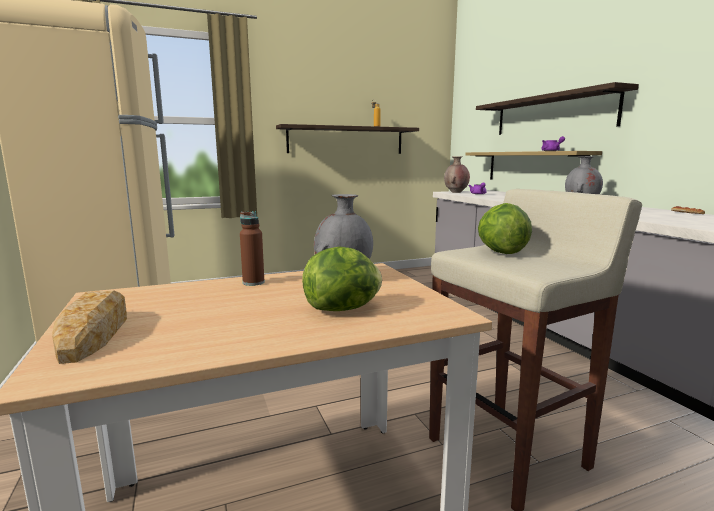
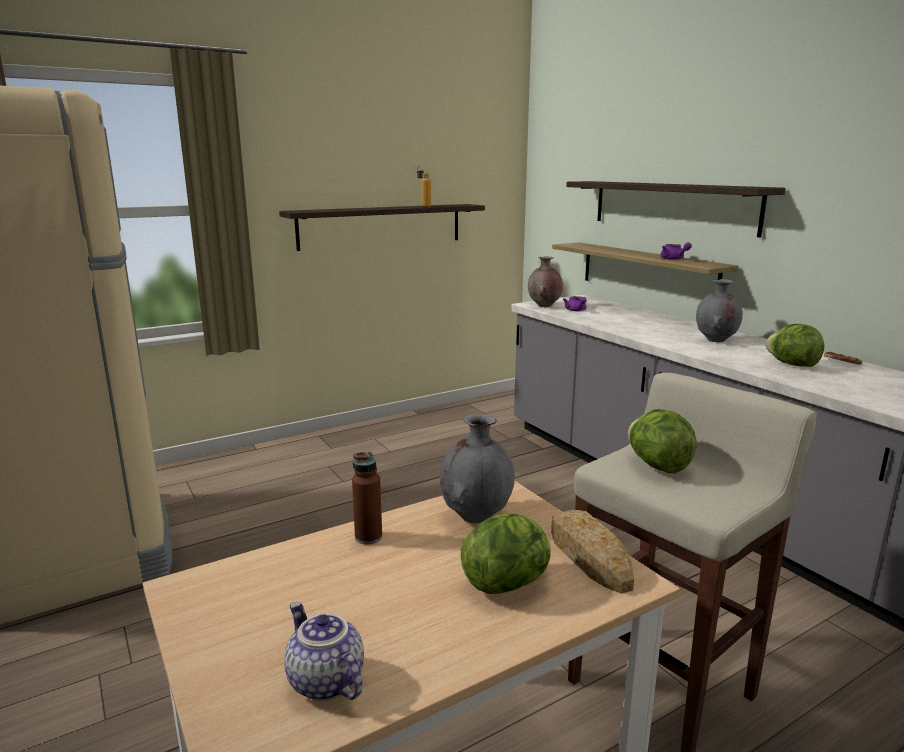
camera: 10 degrees left, 5 degrees up
bread [52,291,127,364] -> bread moved to [551,510,634,594]
none -> teapot [284,602,364,701]
none -> lettuce [765,324,824,367]

